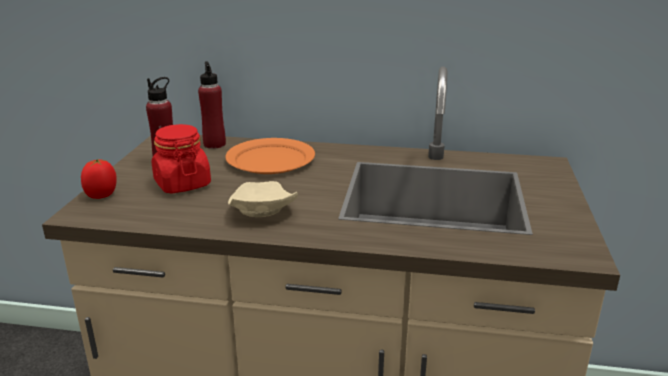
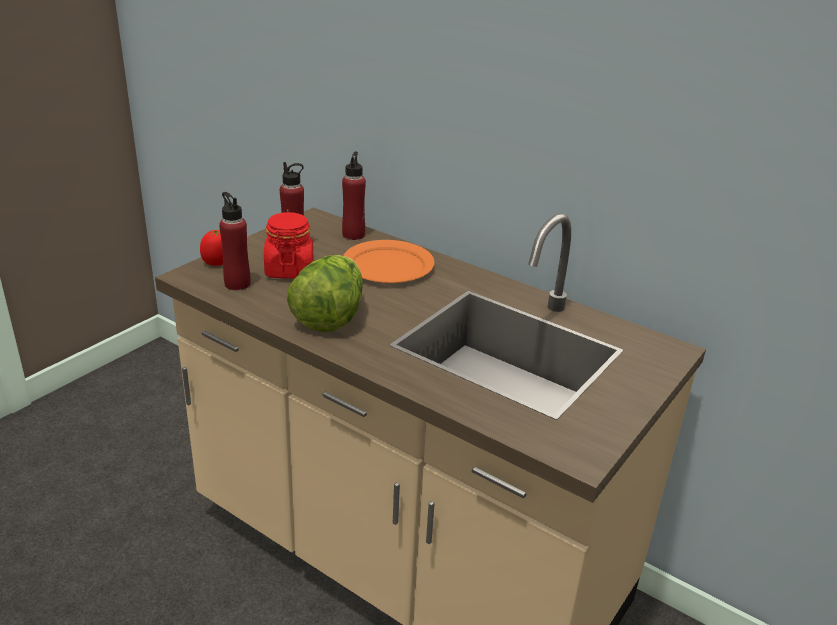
camera: 25 degrees right, 5 degrees up
beige plate [228,181,298,217] -> lettuce [287,255,363,332]
none -> red bottle [219,192,251,290]

